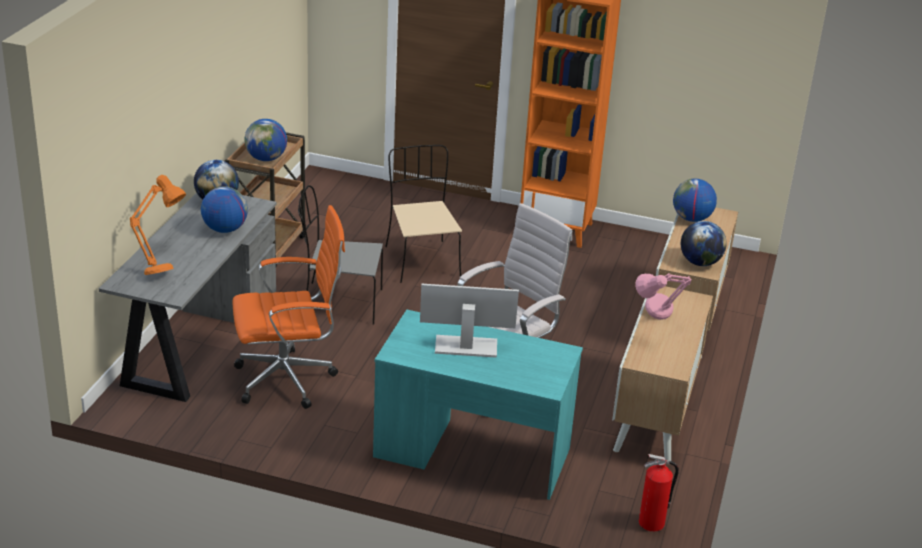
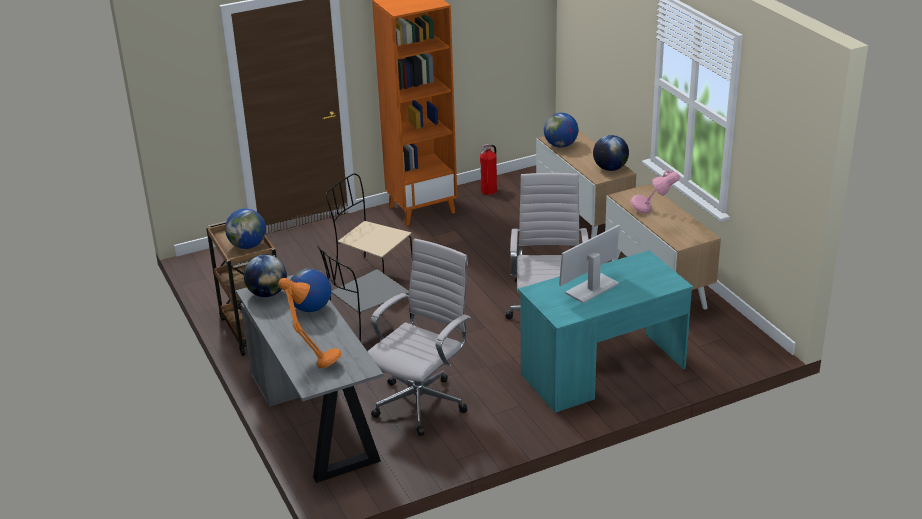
camera: 40 degrees left, 0 degrees up
orange office chair [232,205,345,409] -> white office chair [368,239,471,436]
fire extinguisher [639,454,679,532] -> fire extinguisher moved to [480,144,497,195]

